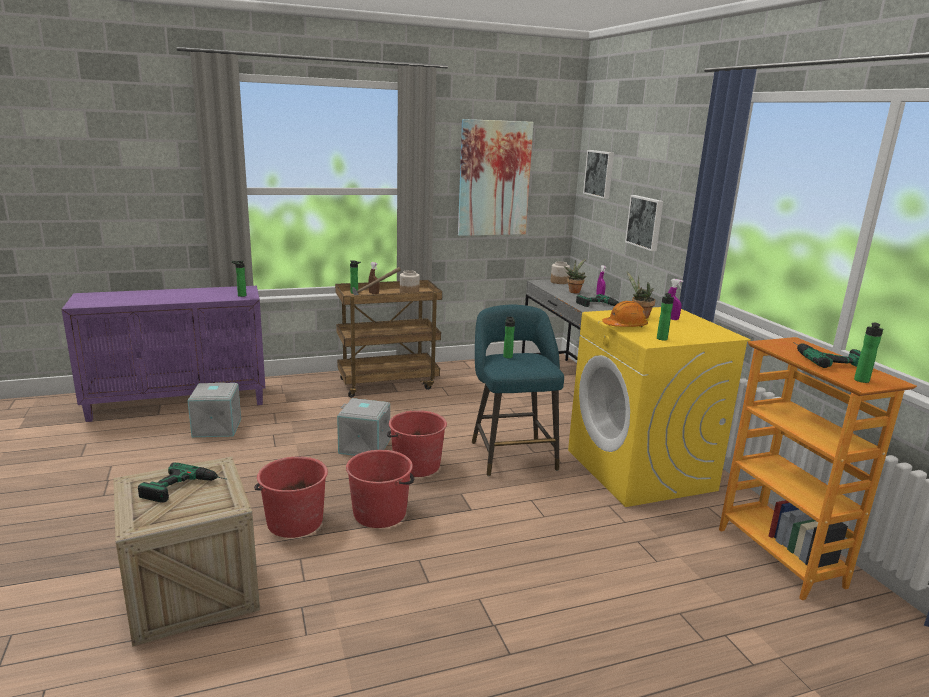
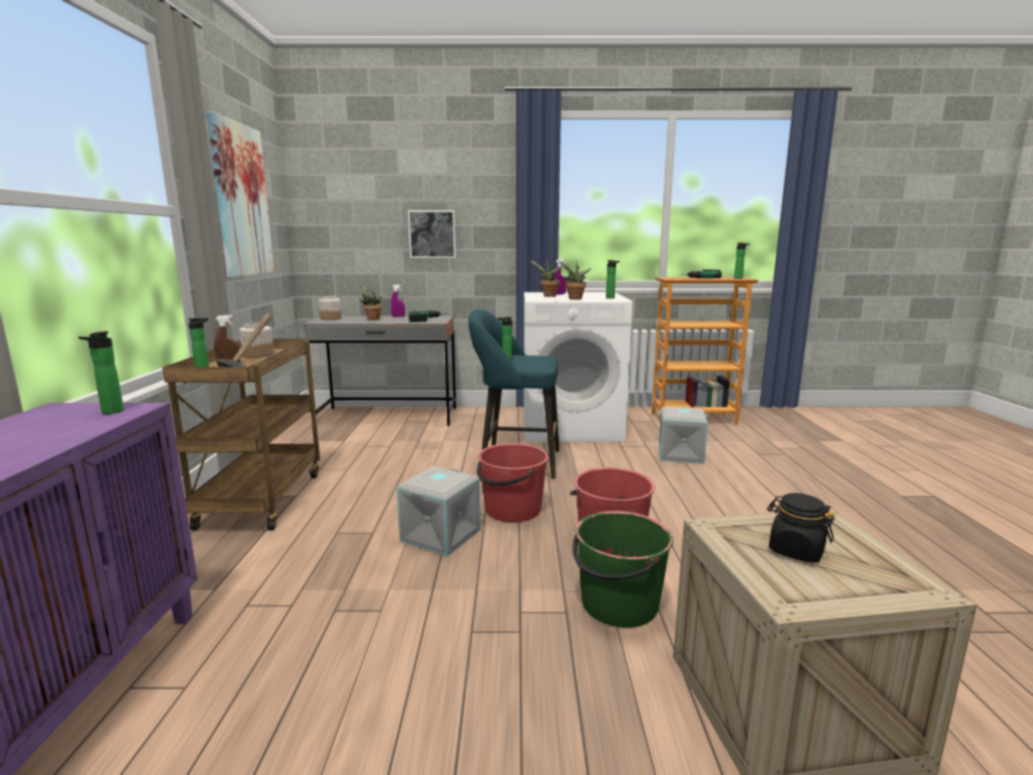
camera: 70 degrees left, 5 degrees down
power drill [138,462,226,503] -> black jar [767,493,834,563]
grey storage box [188,382,241,437] -> grey storage box moved to [659,407,709,464]
red bucket [254,456,328,538] -> green bucket [573,511,674,628]
yellow washing machine [568,307,751,507] -> white washing machine [524,292,633,442]
picture [583,150,614,199] -> none
orange hard hat [602,301,648,327] -> potted plant [559,261,592,300]

